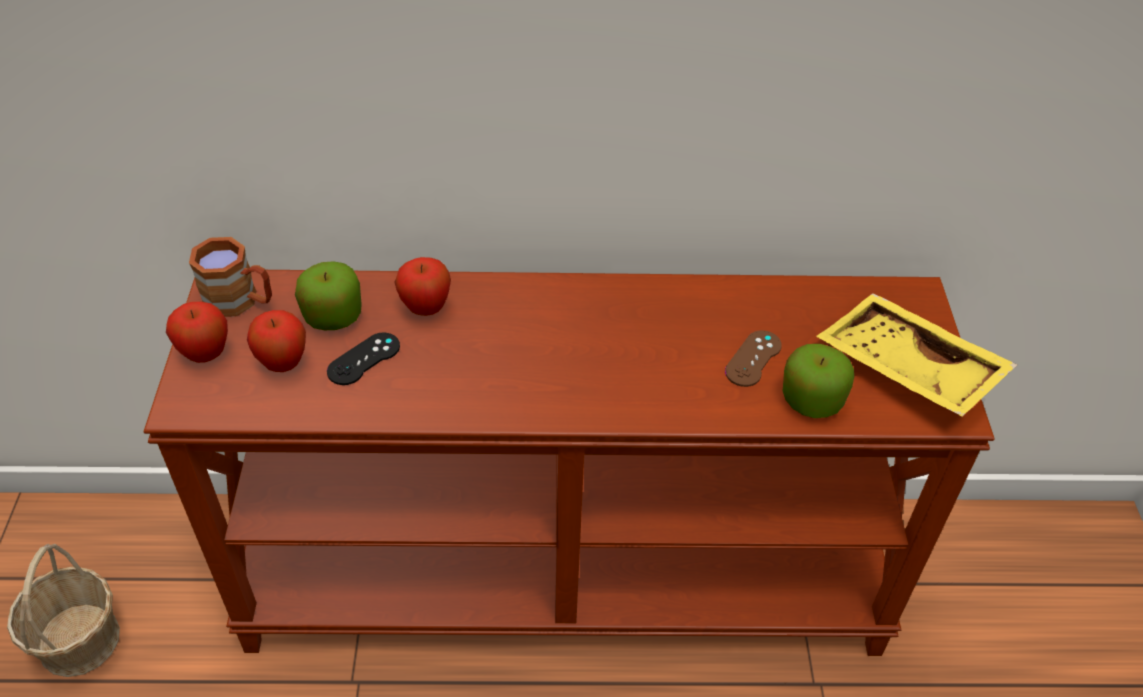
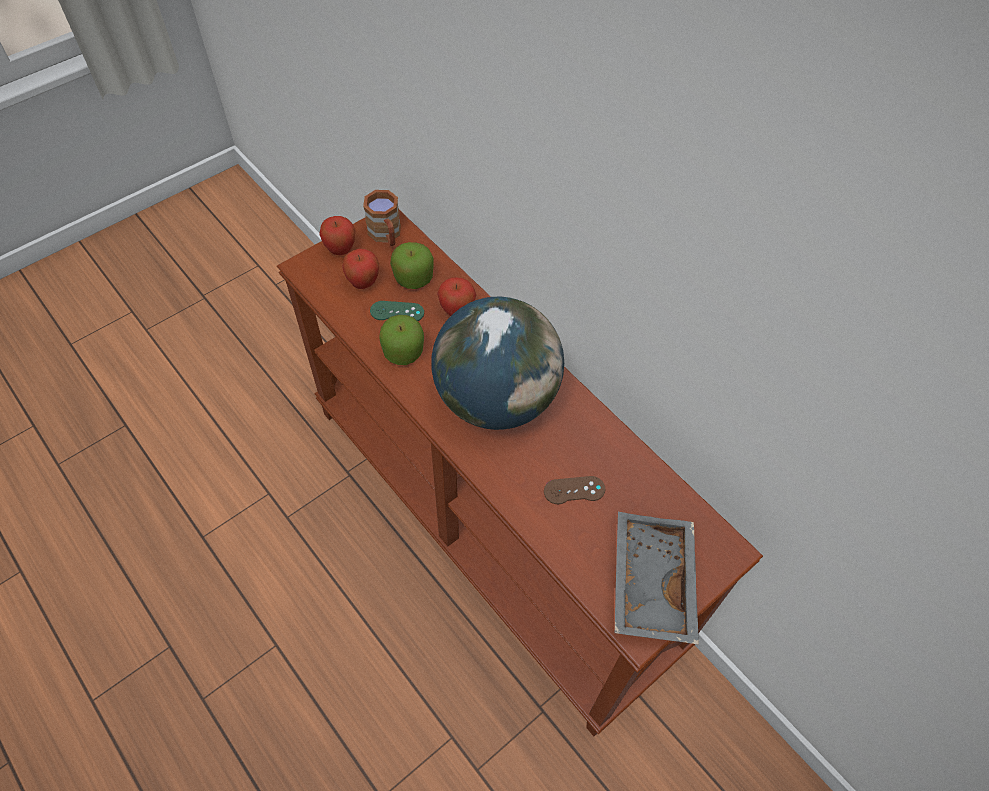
camera: 50 degrees right, 10 degrees up
basket [7,544,120,677] -> none
black game controller [327,333,400,385] -> green game controller [370,301,424,321]
apple [783,344,854,418] -> apple moved to [379,315,424,365]
yellow tray [816,293,1017,416] -> grey tray [615,512,699,645]
none -> globe [431,297,564,430]

